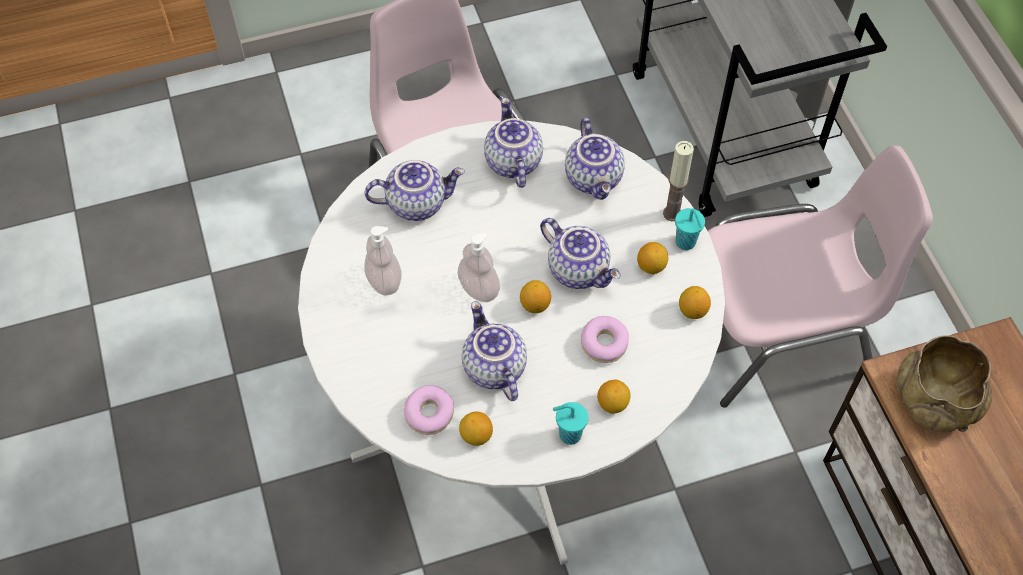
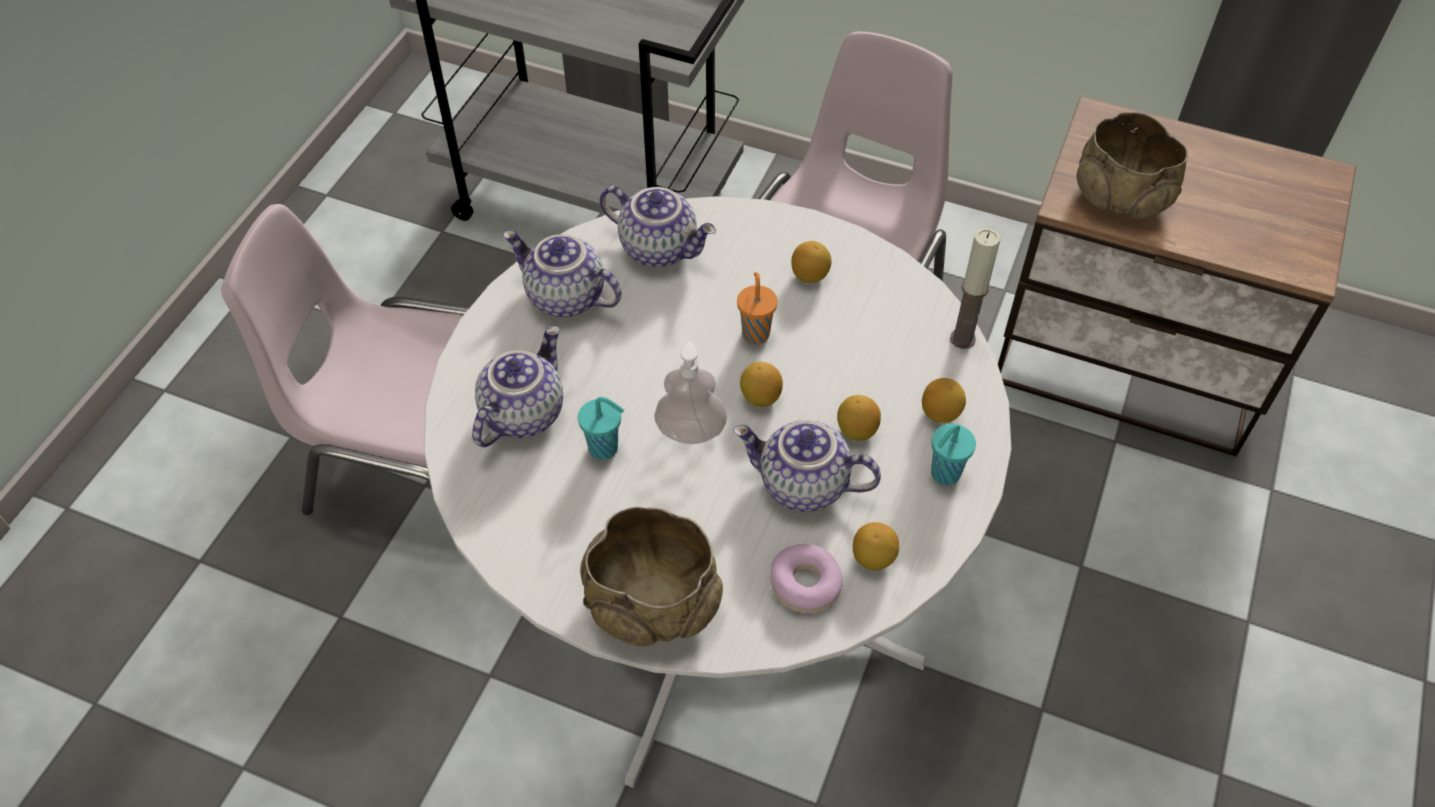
camera: 50 degrees left, 5 degrees down
soap dispenser [364,226,402,296] -> none
teapot [540,218,620,289] -> orange cup [737,272,777,344]
donut [581,316,629,363] -> none
candle [663,141,694,221] -> candle moved to [950,227,1000,349]
turquoise cup [675,208,705,250] -> turquoise cup moved to [578,397,624,460]
lemon [679,286,711,319] -> lemon moved to [837,395,881,441]
none -> beige bowl [580,507,723,646]

